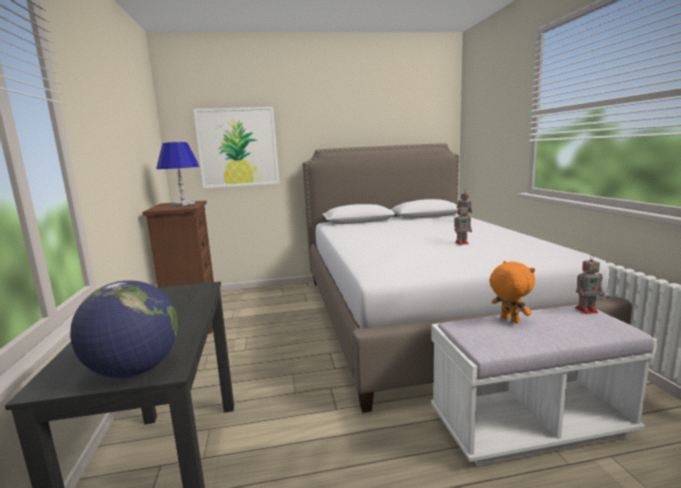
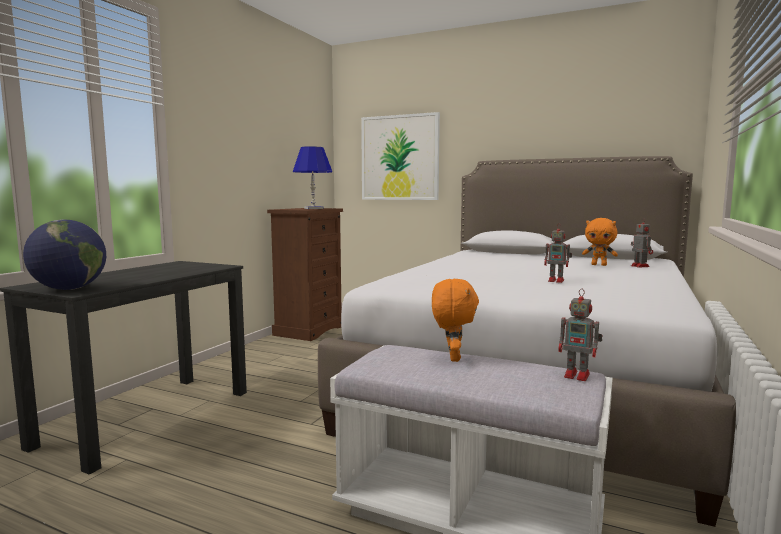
camera: 35 degrees right, 5 degrees down
none -> orange plush toy [582,218,618,266]

